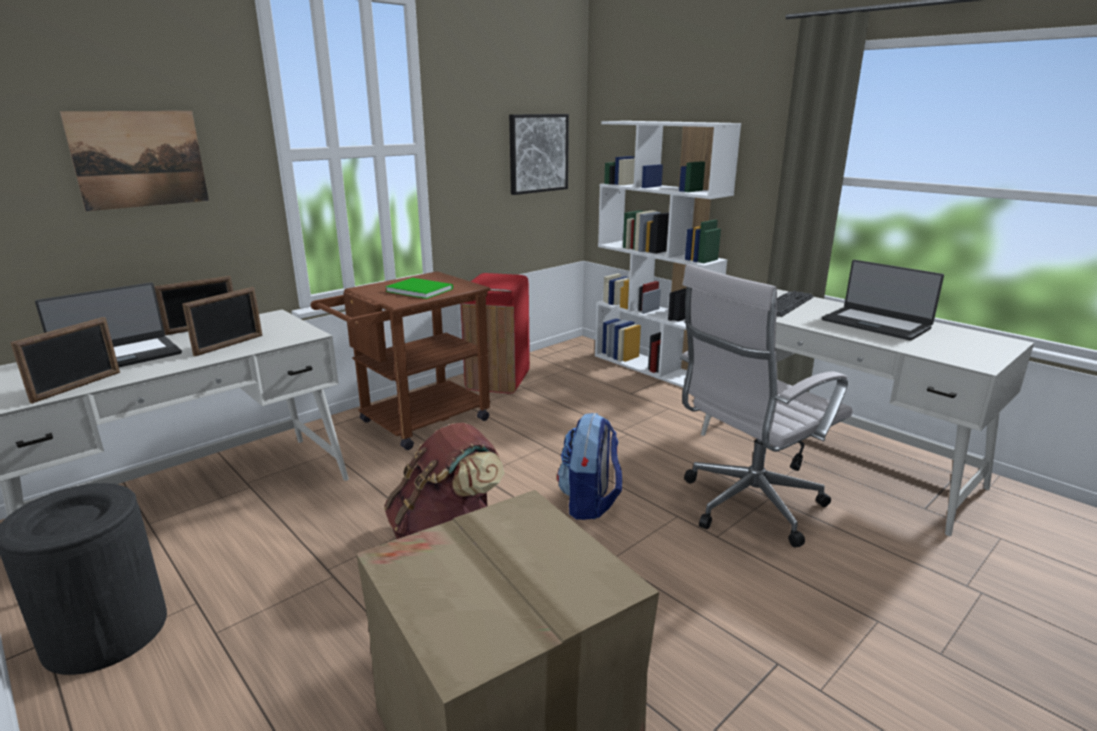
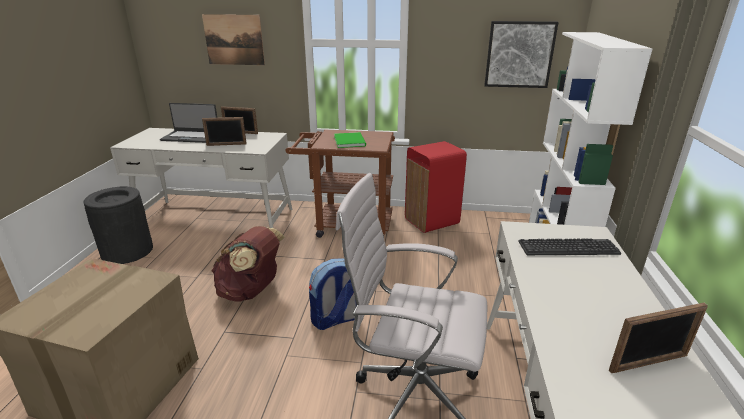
camera: 50 degrees right, 5 degrees up
picture frame [10,317,120,404] -> picture frame moved to [609,303,708,373]
laptop [822,260,944,340] -> none

